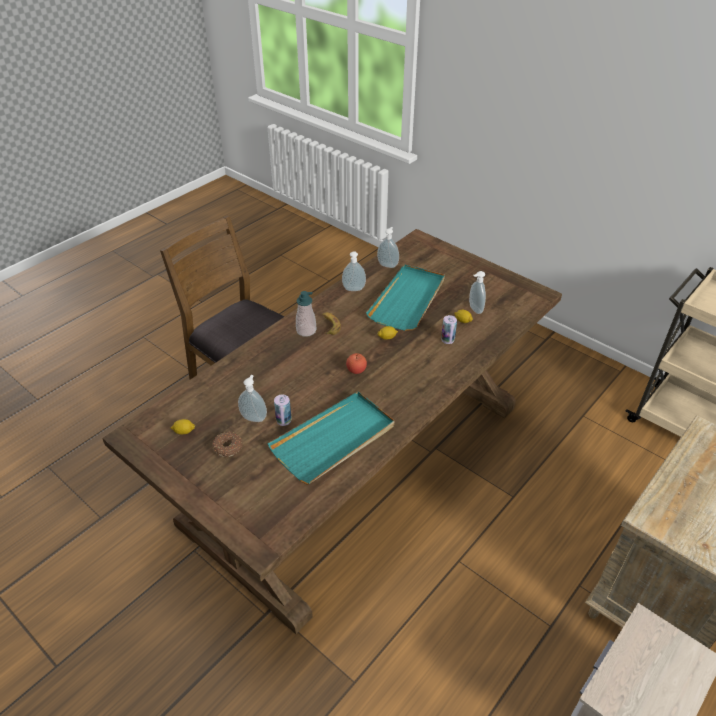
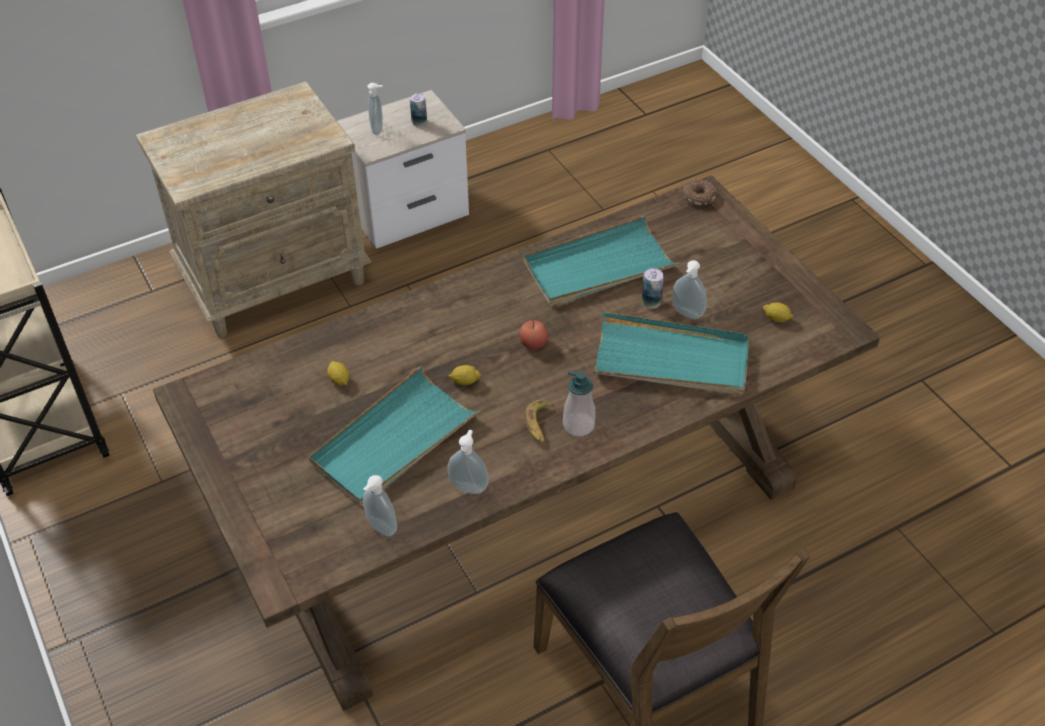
camera: 160 degrees left, 5 degrees up
donut [212,432,243,457] -> donut moved to [683,179,716,206]
can [441,315,457,344] -> can moved to [410,93,427,127]
soap dispenser [469,271,486,314] -> soap dispenser moved to [367,83,382,135]
none -> turquoise tray [593,312,749,395]

